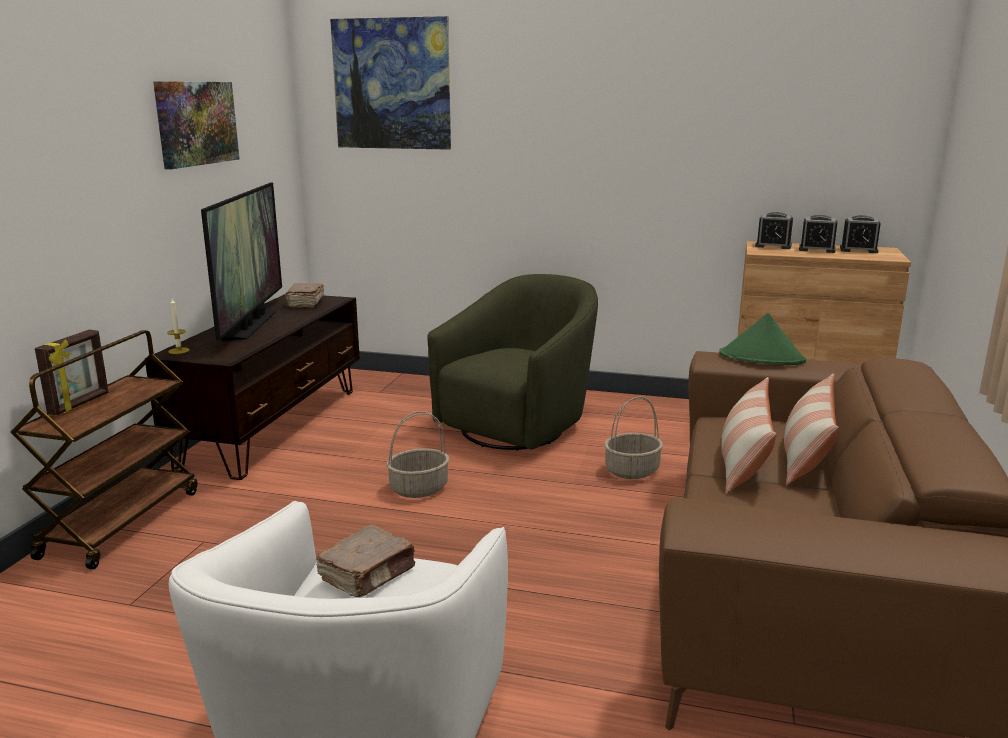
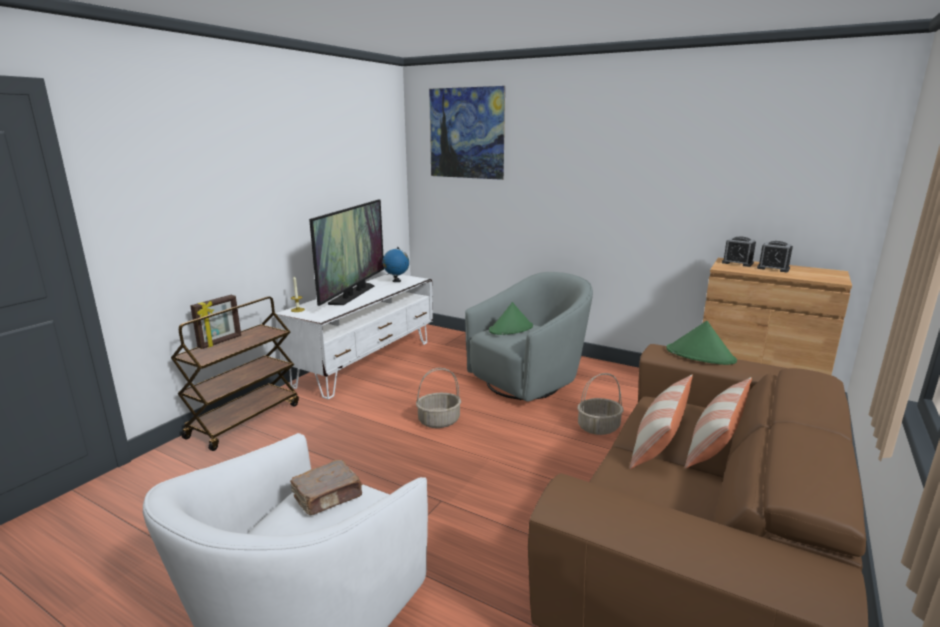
camera: 15 degrees right, 0 degrees up
brown tv stand [146,294,360,480] -> white tv stand [275,274,433,399]
picture [153,81,239,169] -> none
brown book [285,283,324,308] -> globe [382,247,409,282]
green armchair [427,274,598,451] -> grey armchair [465,272,593,402]
alarm clock [840,215,881,253] -> none
none -> green hat [489,302,533,335]

